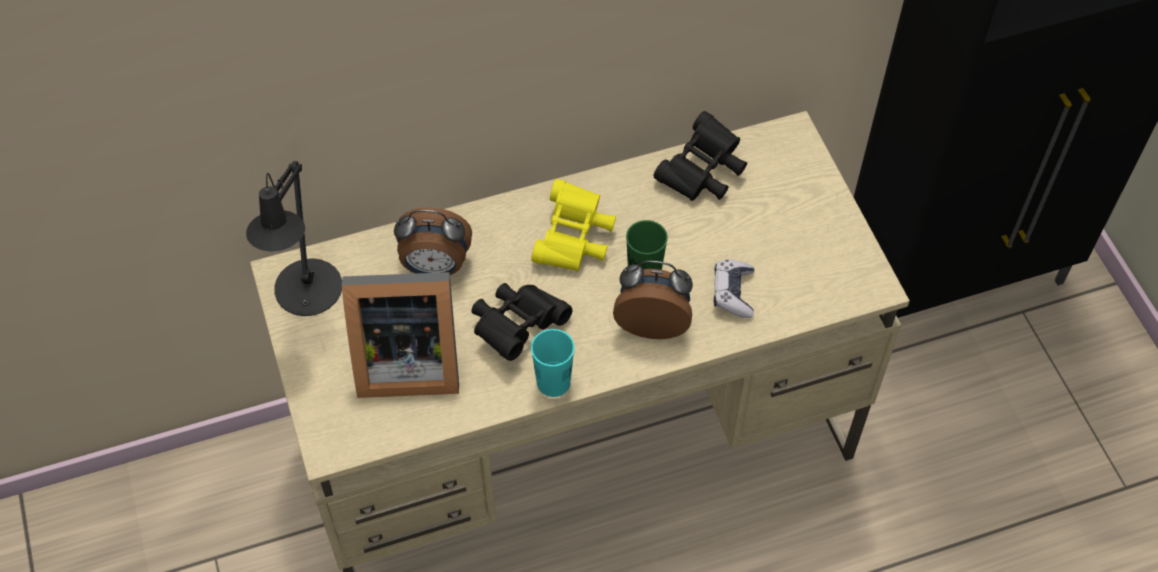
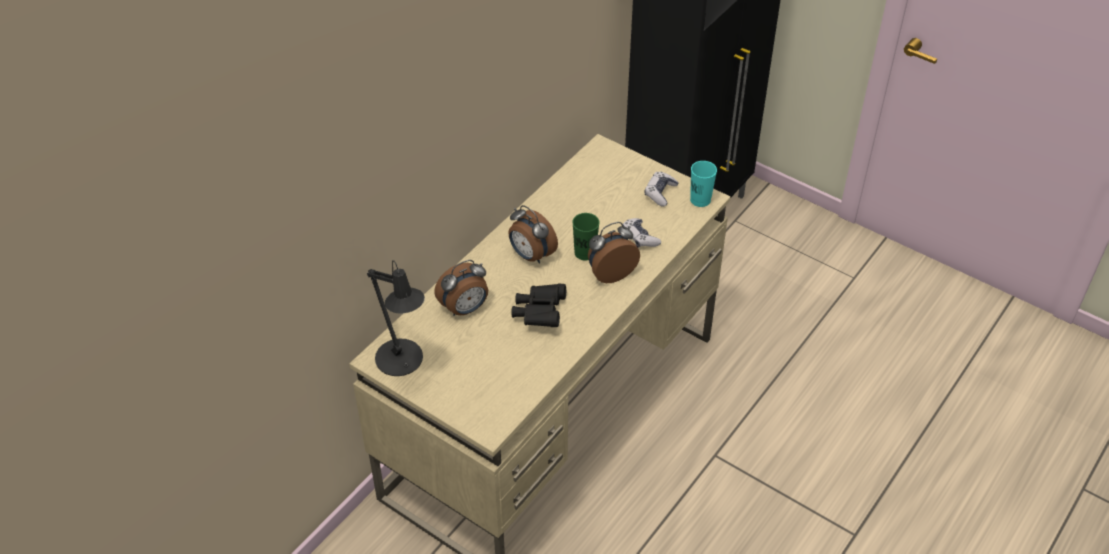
camera: 35 degrees left, 10 degrees down
picture frame [342,272,459,398] -> none
yellow binoculars [531,179,616,272] -> alarm clock [508,205,558,264]
turquoise cup [531,329,575,397] -> turquoise cup moved to [690,161,717,207]
black binoculars [653,111,747,201] -> none
none -> game controller [645,172,679,207]

